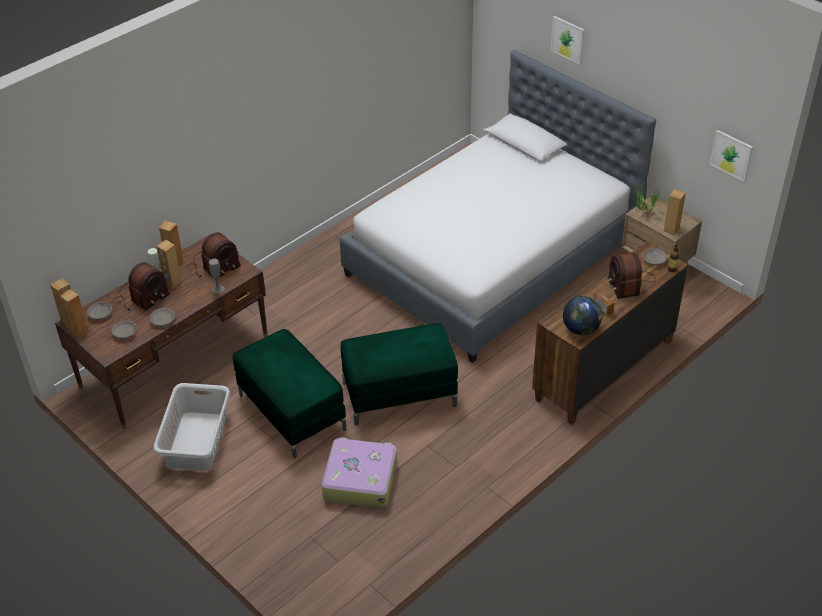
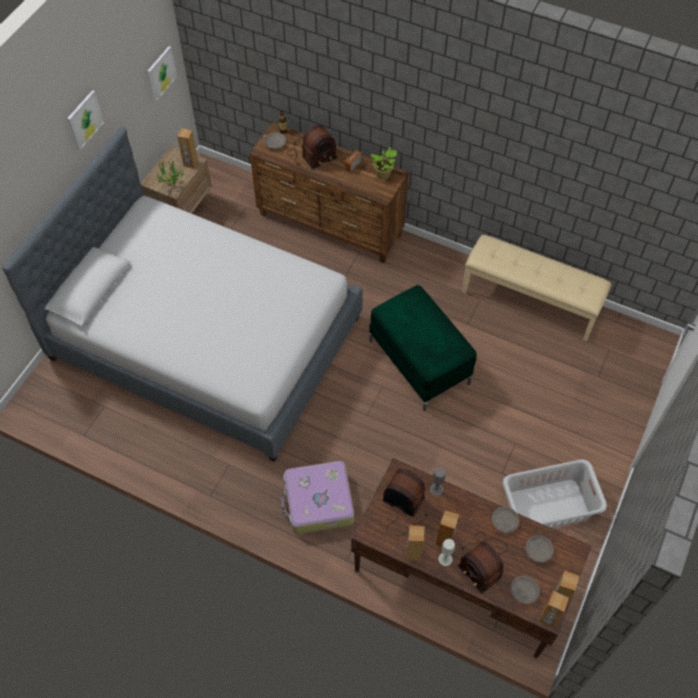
camera: 110 degrees left, 15 degrees up
radio [114,262,170,311] -> radio turned 150 degrees counterclockwise [458,532,508,594]
green ottoman [233,329,347,458] -> none
suitcase [322,437,397,508] -> suitcase moved to [282,461,354,534]
picture [550,16,585,65] -> picture moved to [67,90,104,150]
globe [563,296,602,335] -> potted plant [370,147,397,180]
none -> beige bench [462,235,612,341]

